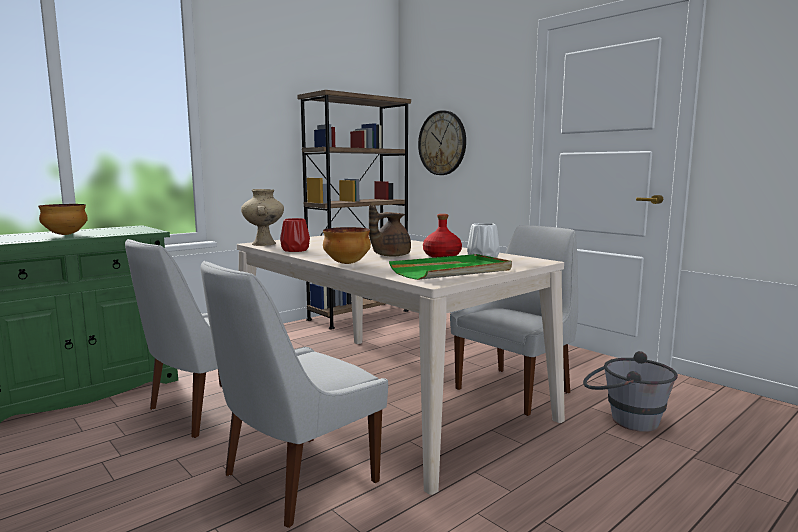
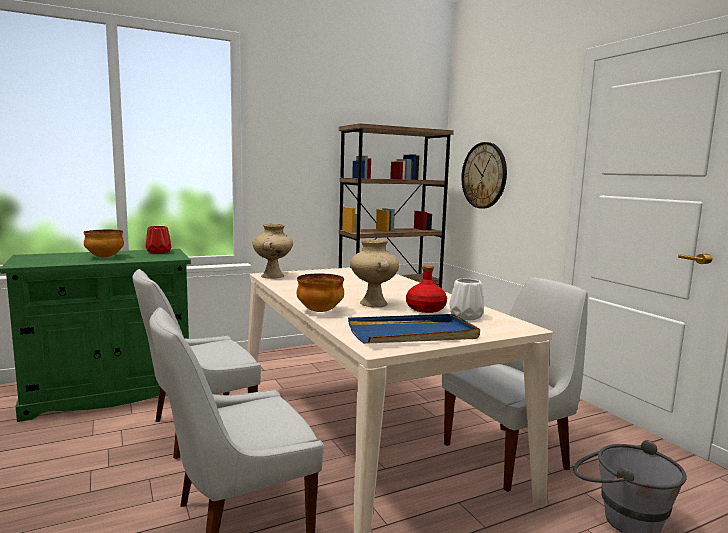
camera: 15 degrees right, 0 degrees up
red vase [280,218,310,252] -> red vase moved to [146,226,171,254]
brown teapot [369,205,411,256] -> beige vase [350,240,399,307]
green tray [389,254,512,280] -> blue tray [348,314,480,344]

